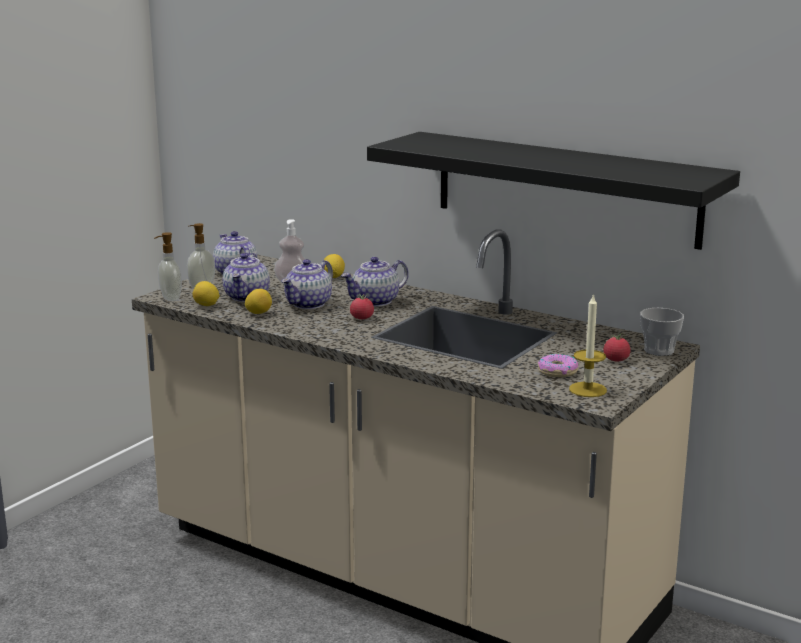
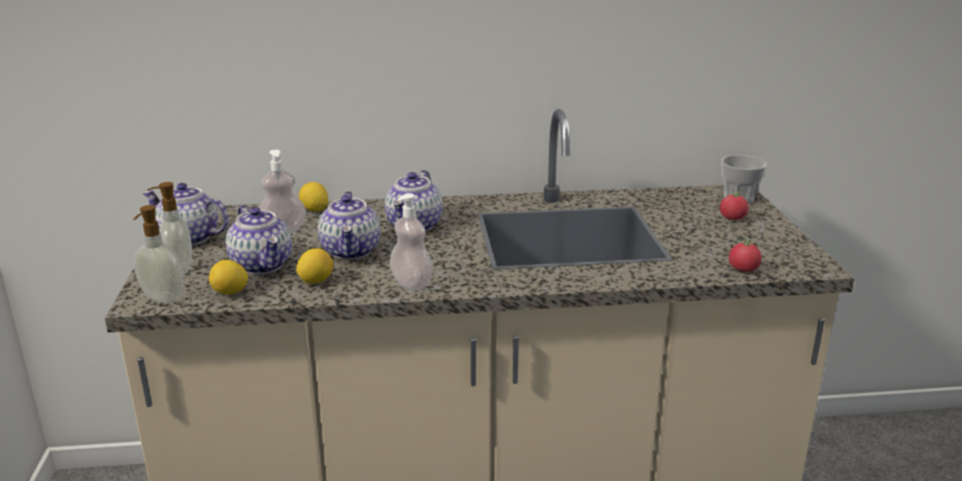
camera: 40 degrees left, 5 degrees up
tomato [350,294,374,319] -> tomato moved to [729,236,762,272]
black shelf [367,132,740,250] -> none
donut [538,354,579,377] -> none
candle [569,293,607,397] -> none
none -> soap dispenser [390,193,433,290]

